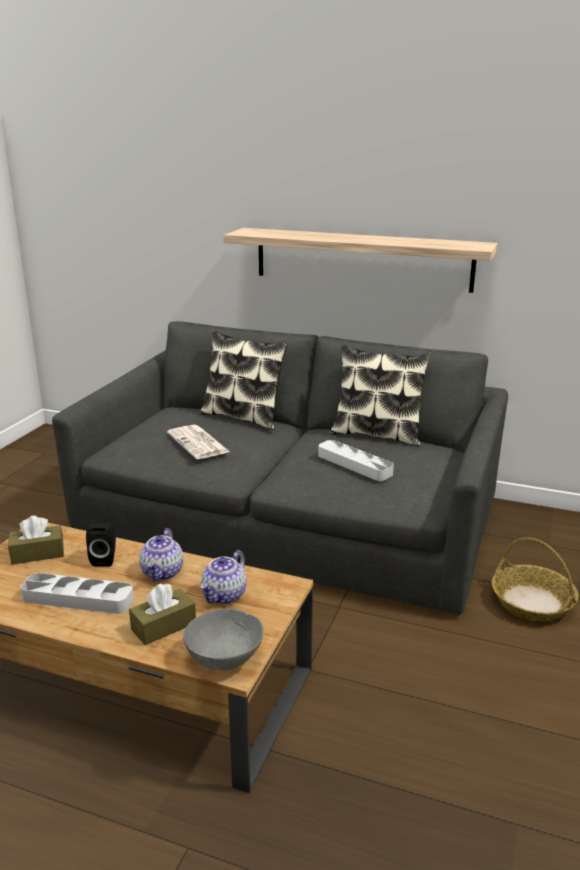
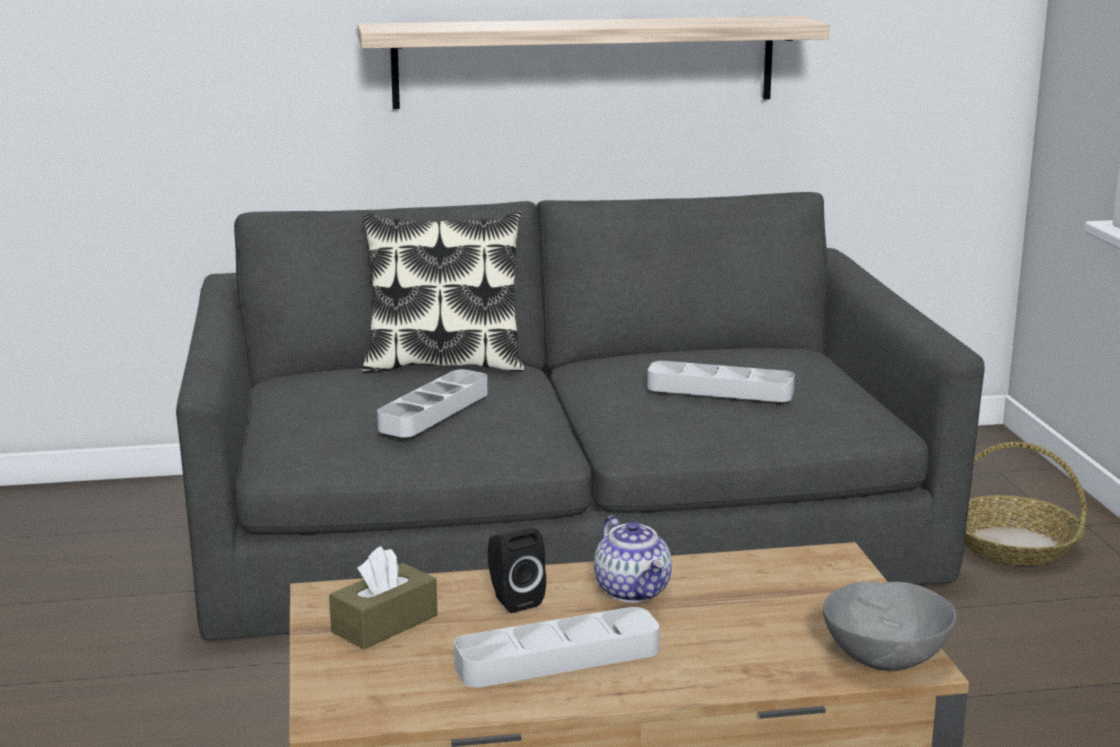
camera: 30 degrees left, 5 degrees down
brown tissue box [129,583,196,645] -> none
newspaper [167,425,230,459] -> grey tray [377,369,488,437]
teapot [200,550,247,604] -> none
pillow [330,345,431,446] -> none

